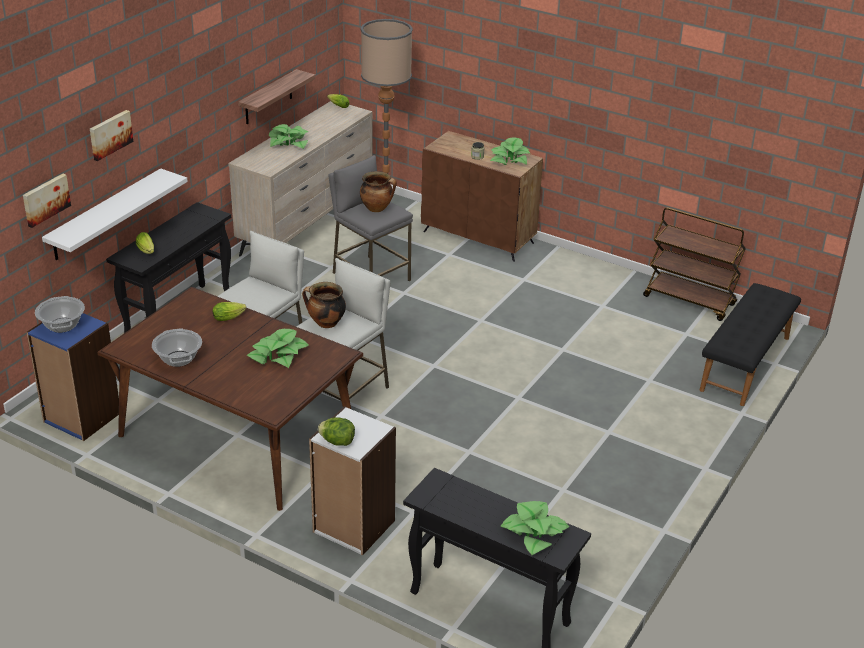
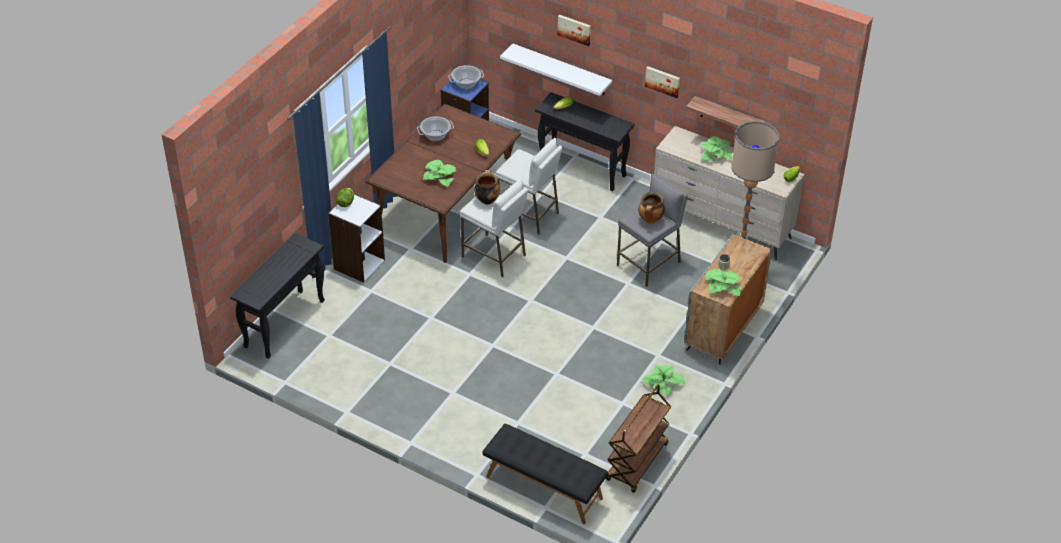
camera: 90 degrees right, 10 degrees up
picture [23,174,71,228] -> picture moved to [645,66,680,98]
brown cabinet [421,131,543,262] -> grey cabinet [684,234,772,365]
potted plant [500,501,569,555] -> potted plant moved to [642,365,686,397]

